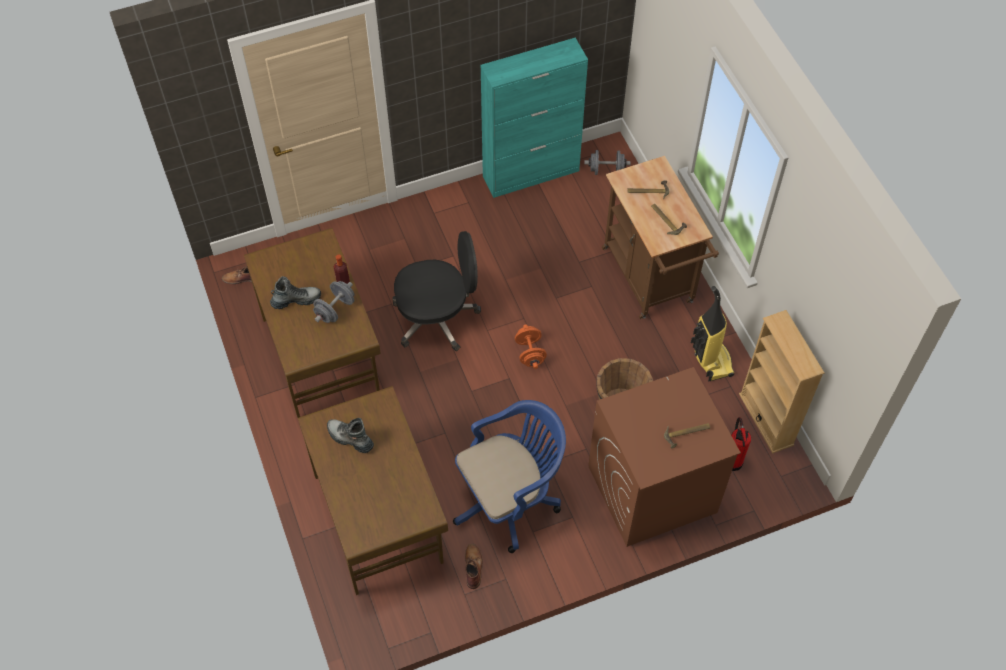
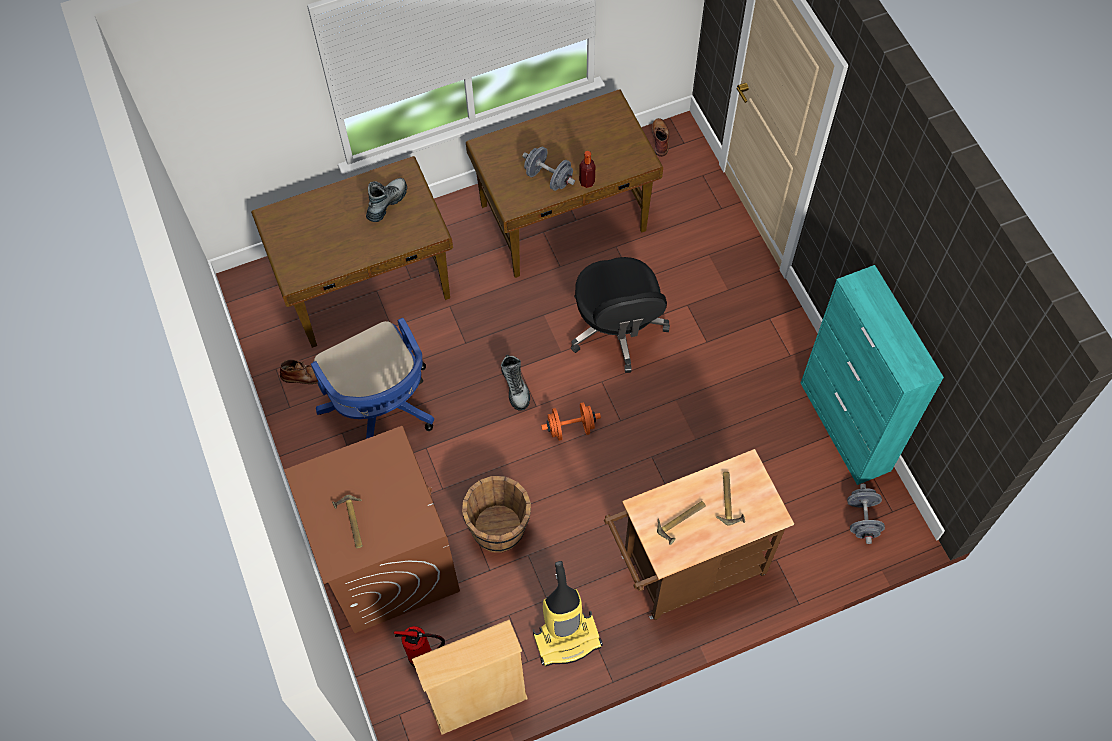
camera: 90 degrees right, 5 degrees up
boot [270,276,321,309] -> boot moved to [501,355,530,411]

